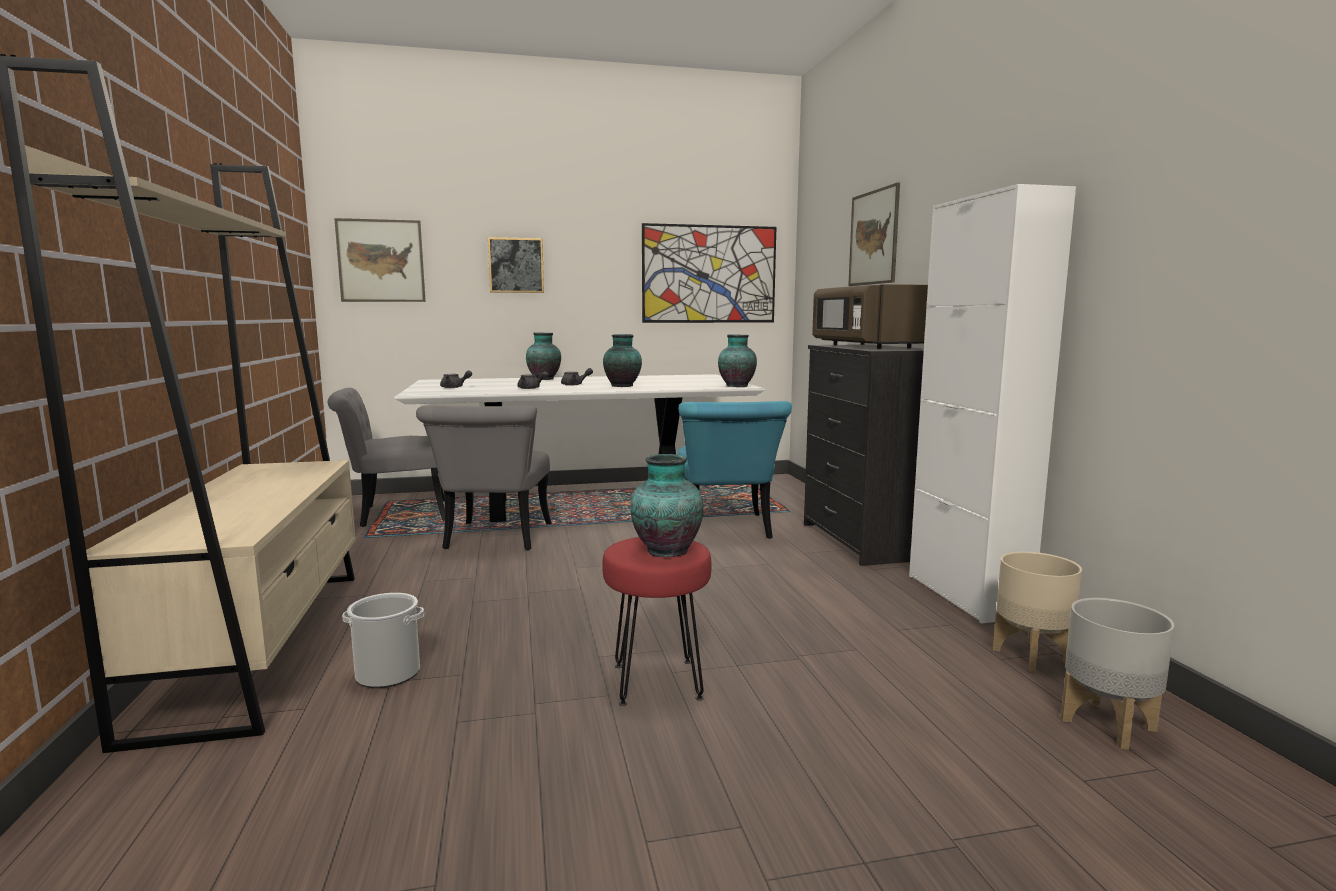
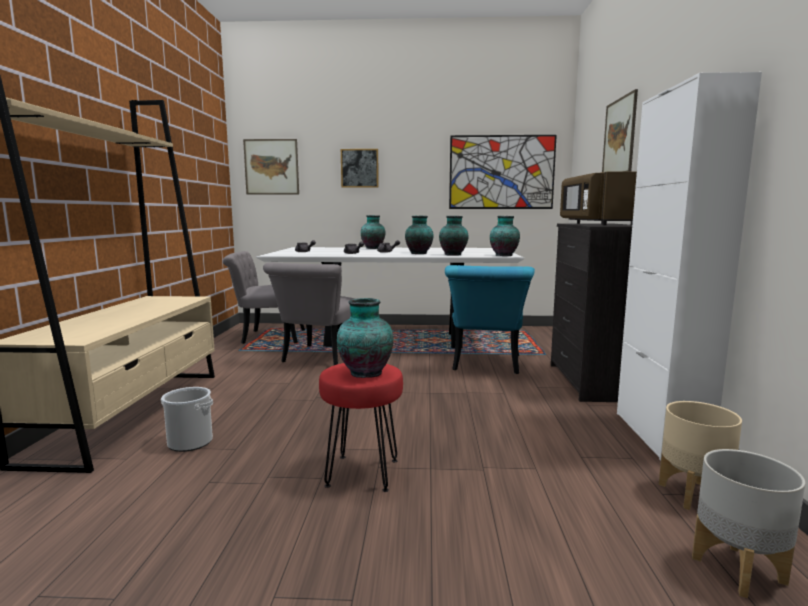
camera: 15 degrees right, 0 degrees up
none -> vase [439,216,468,256]

